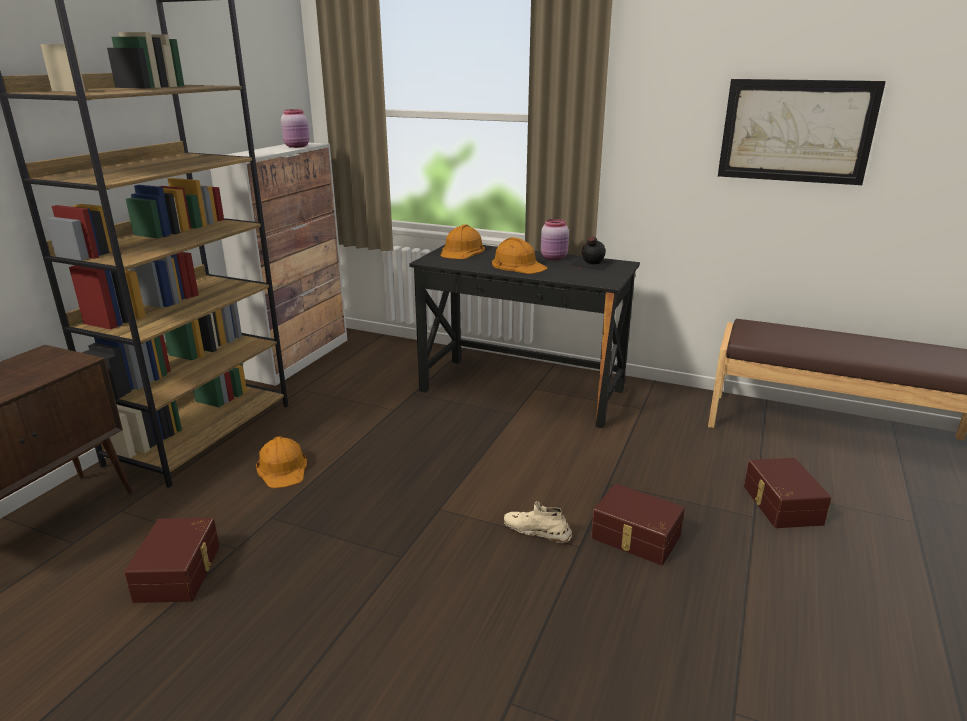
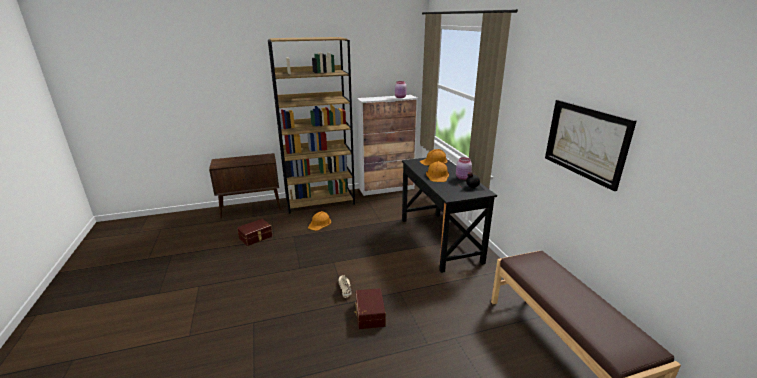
camera: 50 degrees right, 0 degrees up
brown storage box [744,458,831,528] -> none

